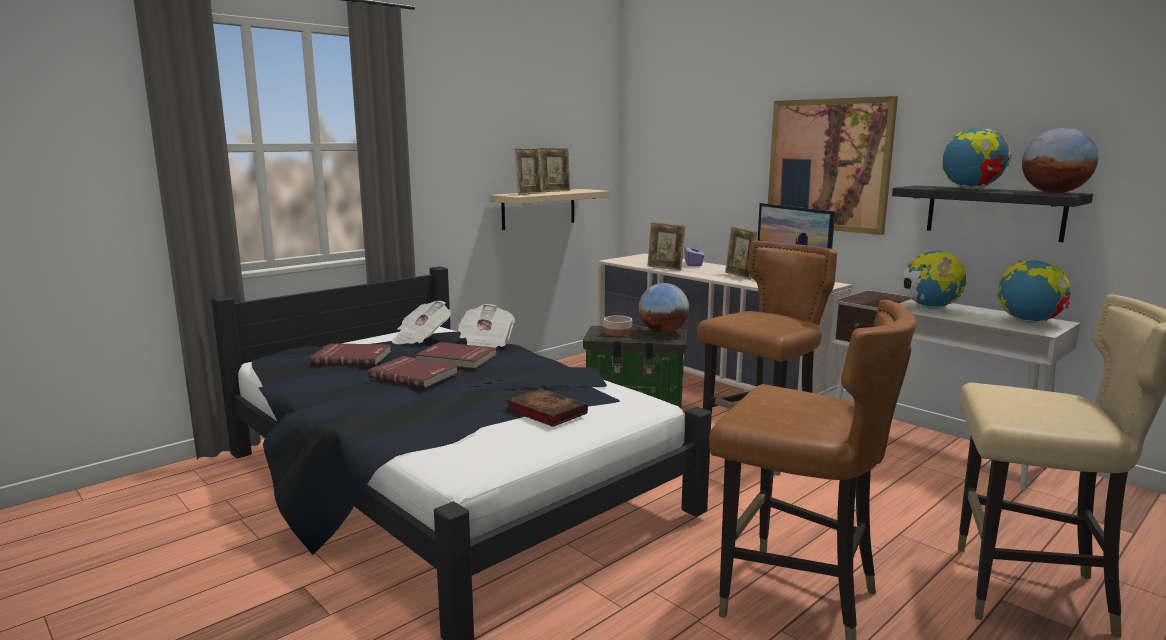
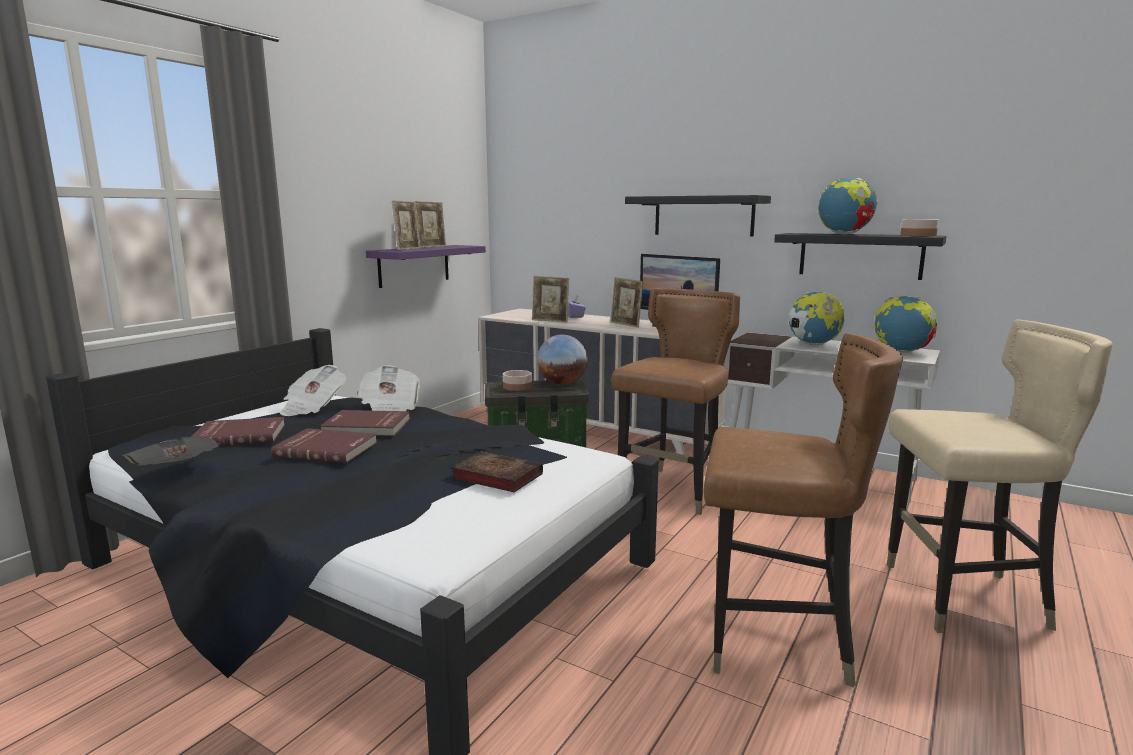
camera: 15 degrees left, 0 degrees up
beige shelf [490,189,610,230] -> purple shelf [366,245,486,288]
picture [768,96,898,235] -> black shelf [625,195,771,237]
globe [1022,128,1099,193] -> bowl [900,219,939,236]
none -> newspaper [122,437,220,465]

